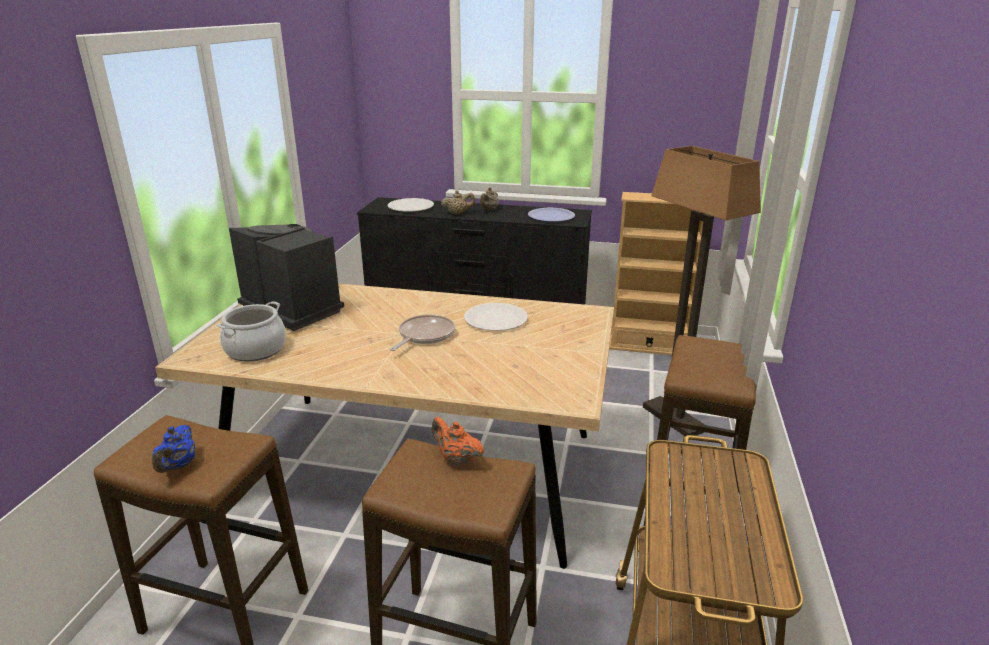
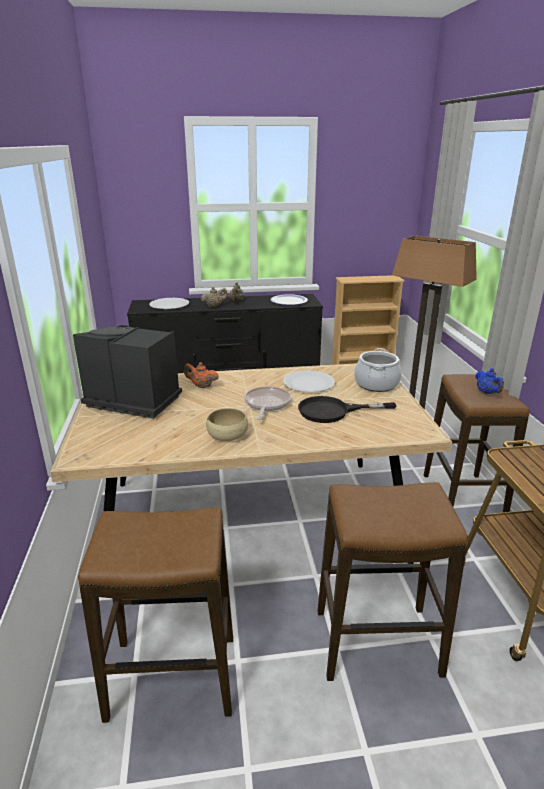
camera: 20 degrees left, 0 degrees up
blue teapot [152,425,196,473] -> blue teapot moved to [475,368,504,394]
cooking pot [217,301,286,361] -> cooking pot moved to [354,348,402,392]
orange teapot [432,417,484,466] -> orange teapot moved to [184,362,219,389]
none -> beige bowl [206,408,248,441]
none -> black frying pan [298,396,396,423]

